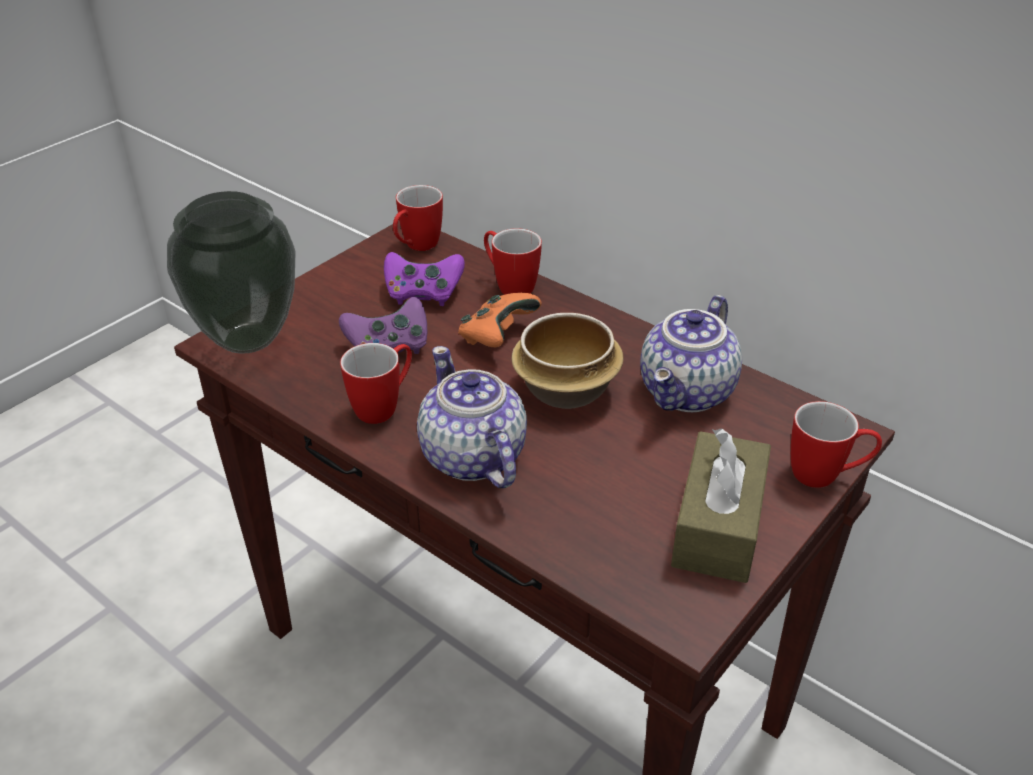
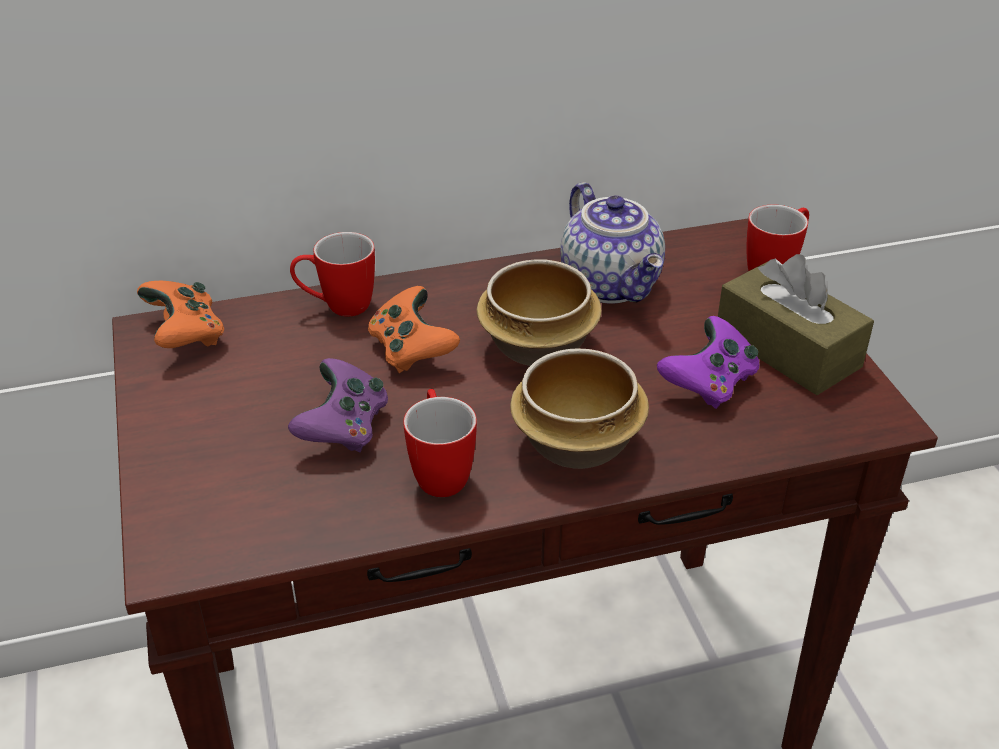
camera: 55 degrees left, 0 degrees up
vase [167,191,296,354] -> none
purple game controller [384,252,465,306] -> purple game controller moved to [657,316,760,409]
mug [393,185,443,251] -> orange game controller [137,281,224,348]
teapot [417,346,527,488] -> bowl [510,349,649,469]

